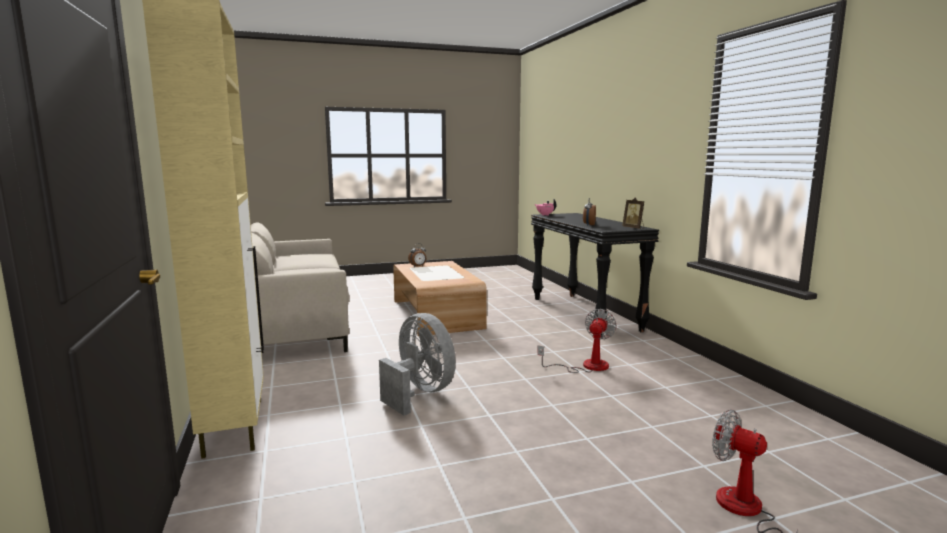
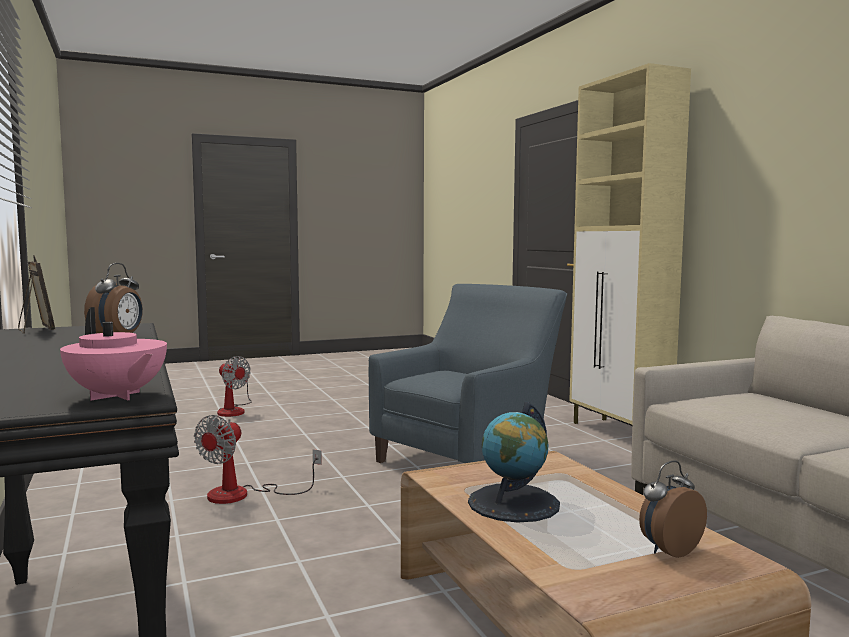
camera: 175 degrees right, 5 degrees down
grey fan [379,313,456,415] -> blue armchair [369,284,567,463]
none -> globe [468,402,560,522]

